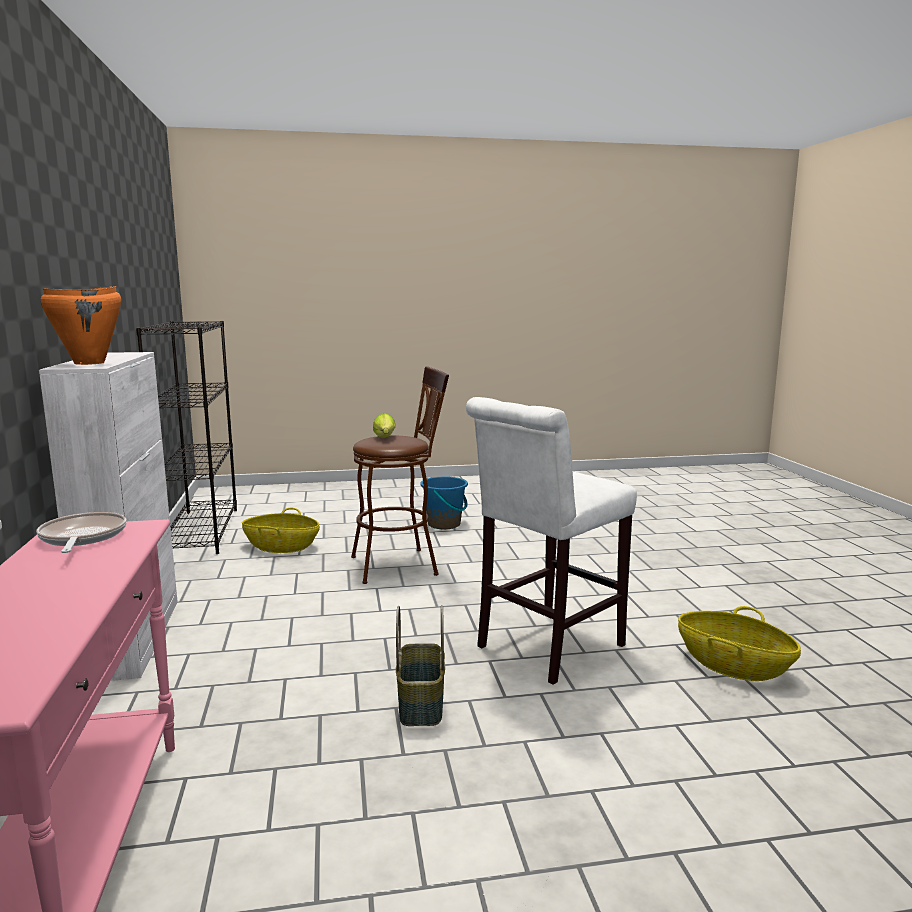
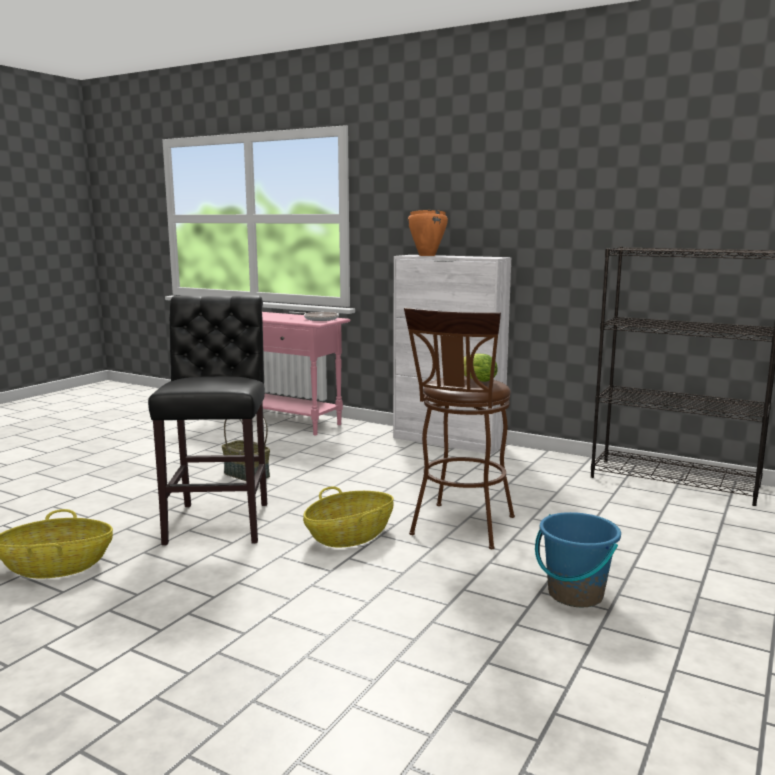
camera: 130 degrees right, 0 degrees up
basket [242,508,320,553] -> basket moved to [303,487,394,548]
white stool [466,397,637,685] -> black stool [148,295,267,546]

